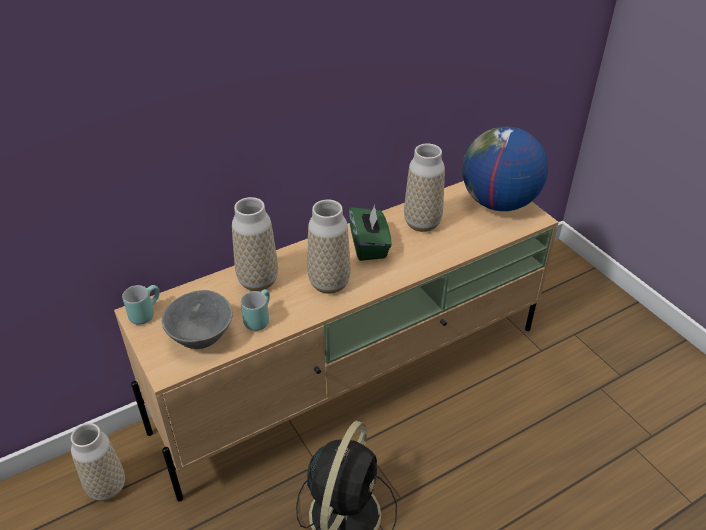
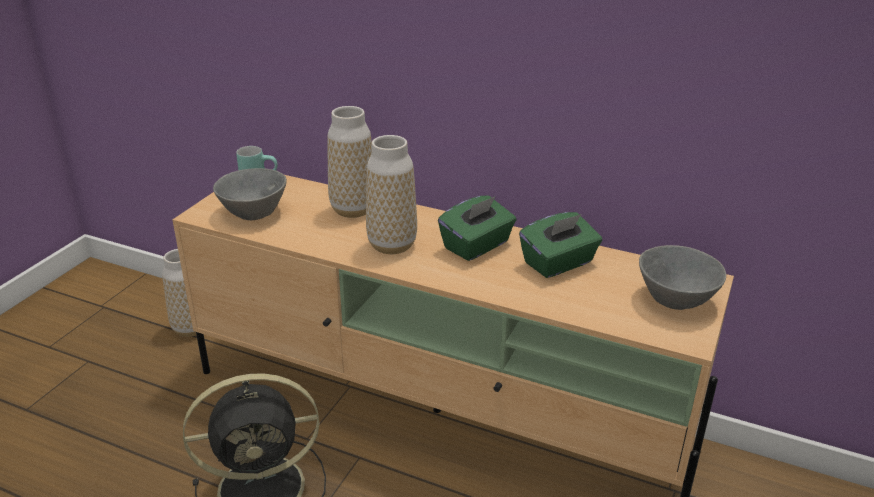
camera: 55 degrees right, 10 degrees down
turquoise mug [241,289,270,331] -> none
vase [404,143,445,232] -> green tissue box [519,212,602,278]
globe [462,126,548,211] -> grey bowl [639,245,726,310]

